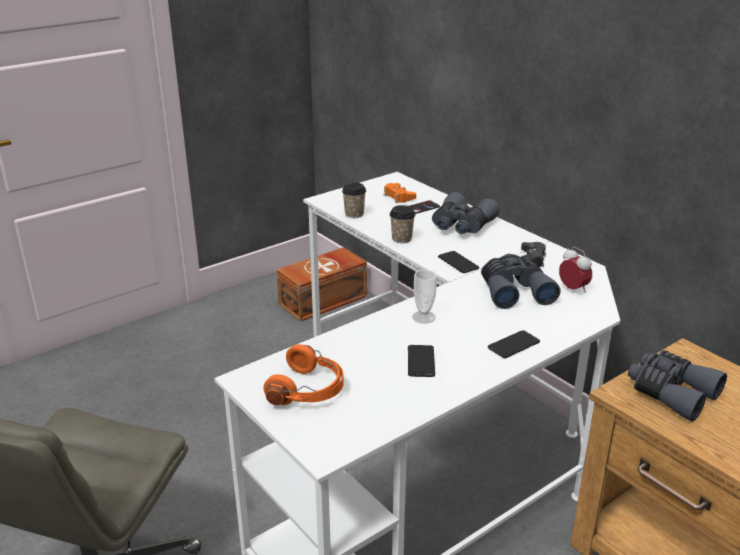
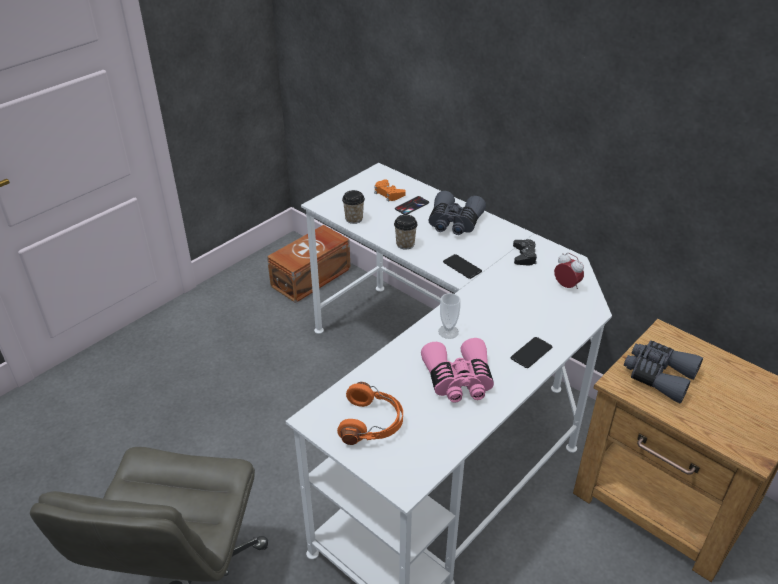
camera: 10 degrees left, 10 degrees up
phone [408,345,435,377] -> pink binoculars [421,338,494,403]
grey binoculars [481,254,560,309] -> none

